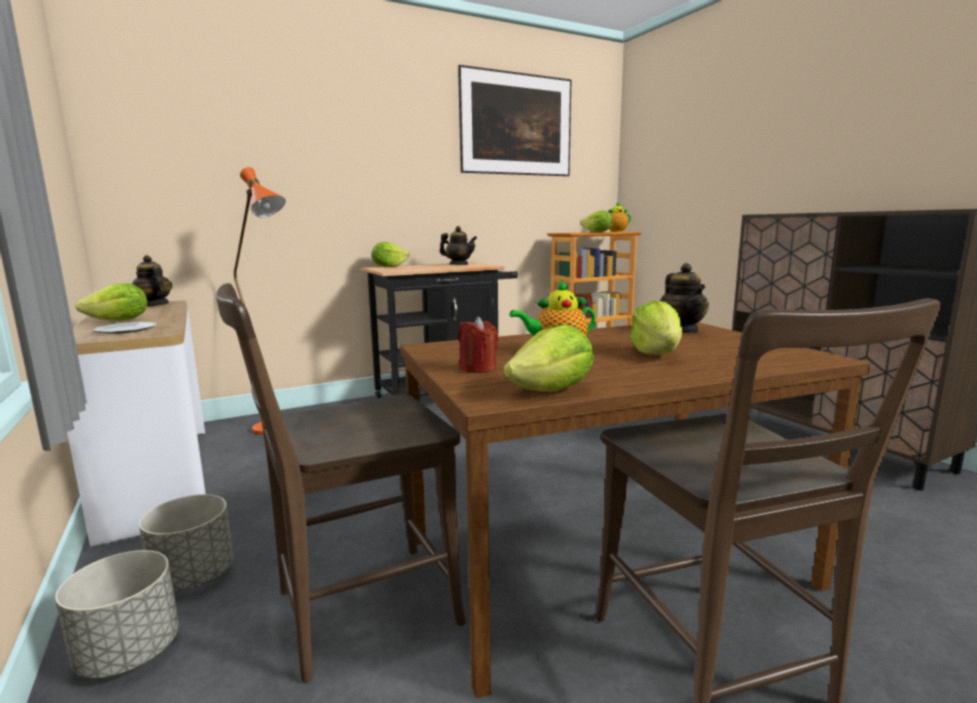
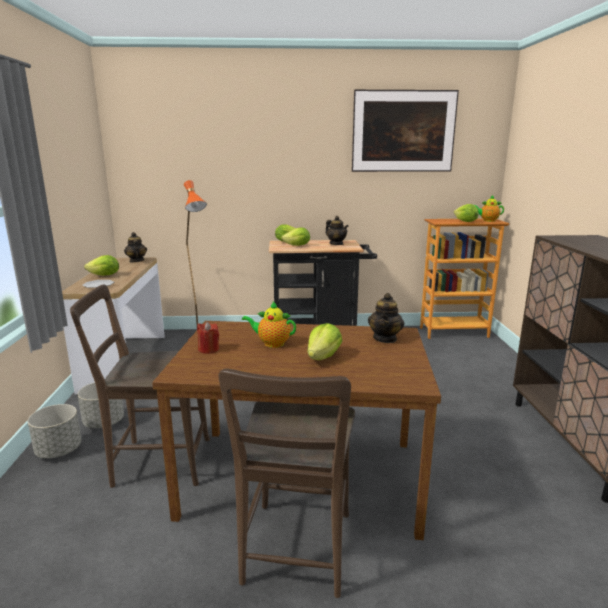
camera: 25 degrees right, 5 degrees up
lettuce [504,325,594,391] -> lettuce moved to [281,227,310,246]

